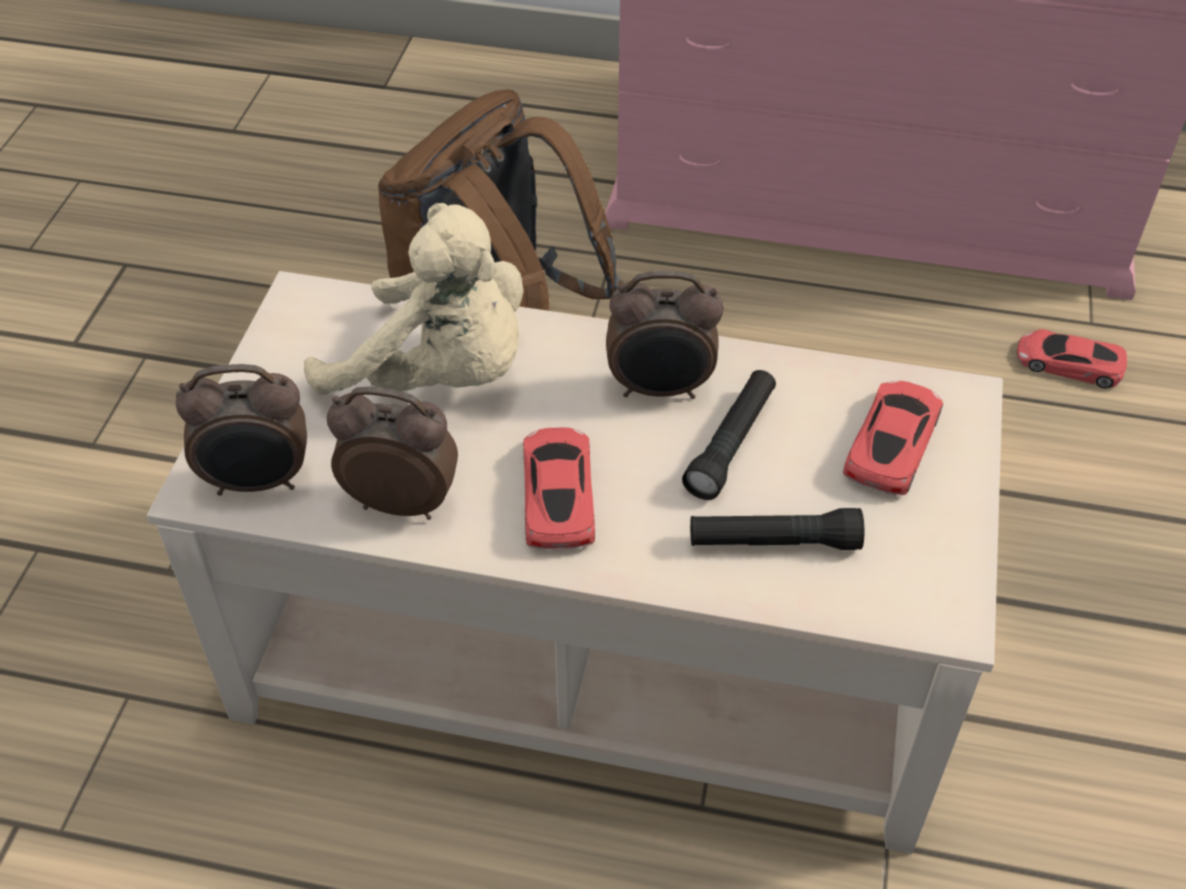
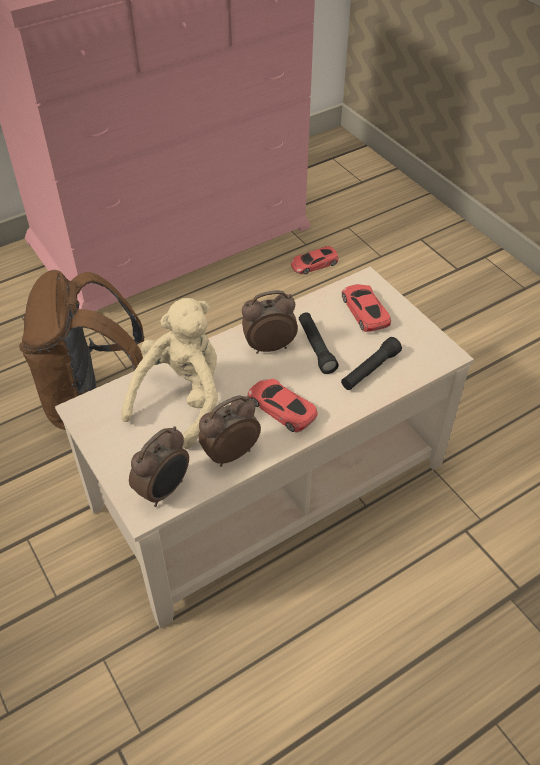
camera: 45 degrees left, 0 degrees up
beige plush toy [304,203,524,395] -> beige plush toy turned 45 degrees counterclockwise [122,298,218,449]
alarm clock [606,271,724,399] -> alarm clock turned 150 degrees counterclockwise [242,290,298,354]

